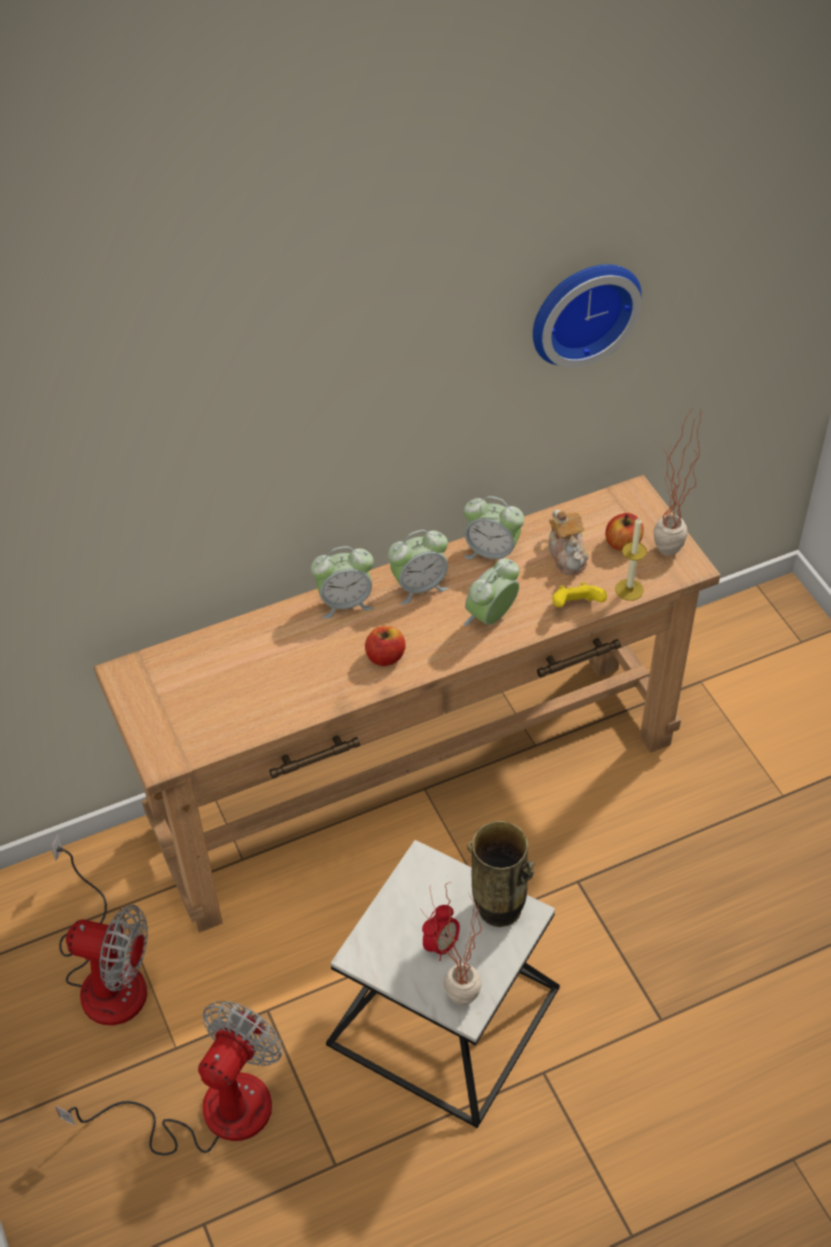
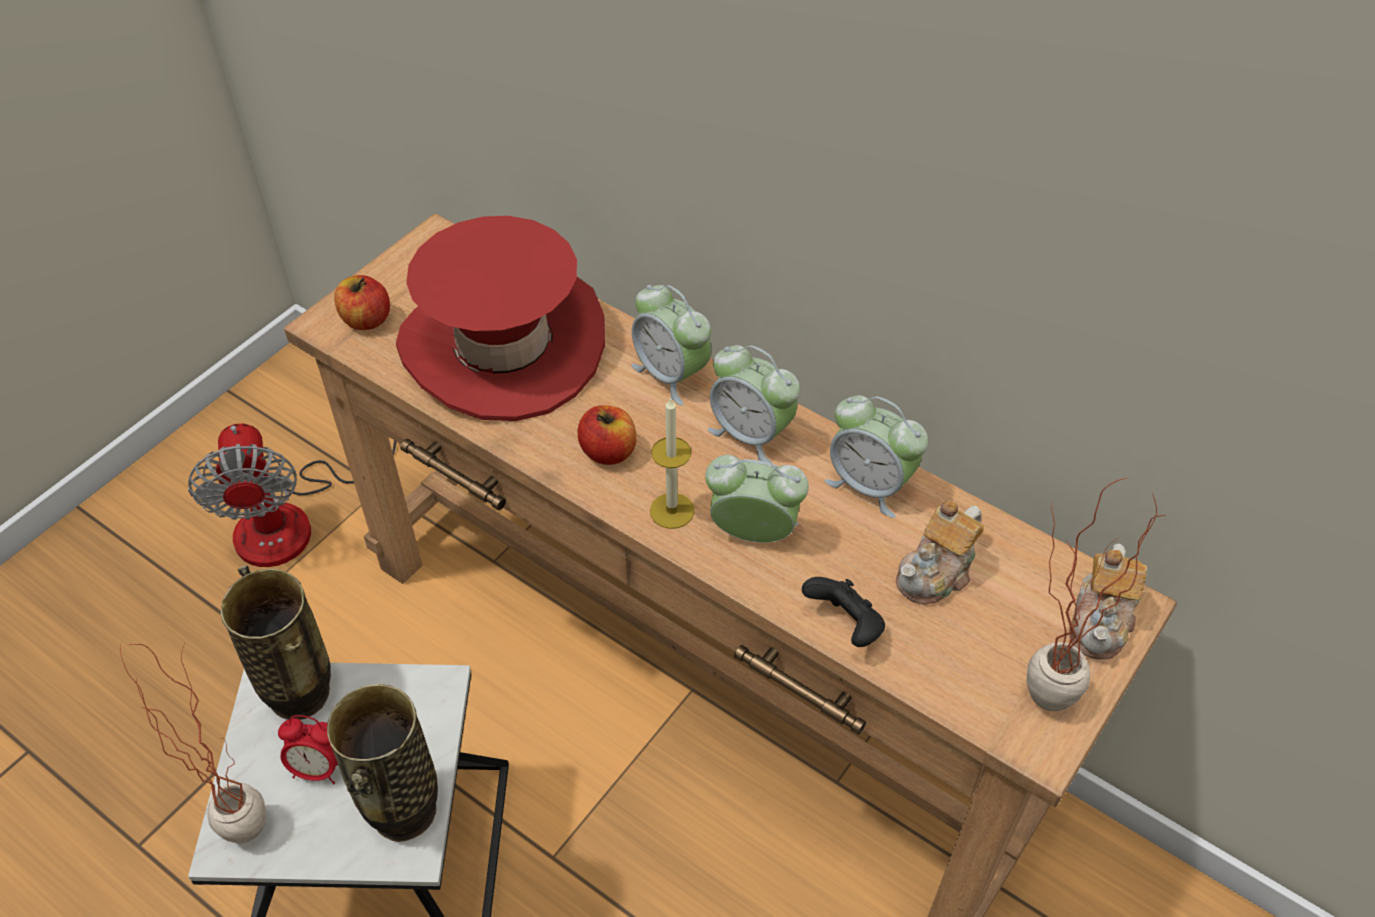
camera: 60 degrees right, 0 degrees up
fan [55,1001,282,1155] -> none
alarm clock [464,496,524,560] -> alarm clock turned 45 degrees counterclockwise [825,395,928,518]
wall clock [533,264,642,368] -> none
yellow game controller [553,582,607,608] -> black game controller [802,577,885,647]
apple [605,513,644,551] -> apple moved to [334,275,390,330]
candle [615,517,647,601] -> candle moved to [650,397,695,529]
none -> vase [221,565,331,720]
none -> red hat [396,216,605,421]
none -> teapot [1069,544,1147,659]

